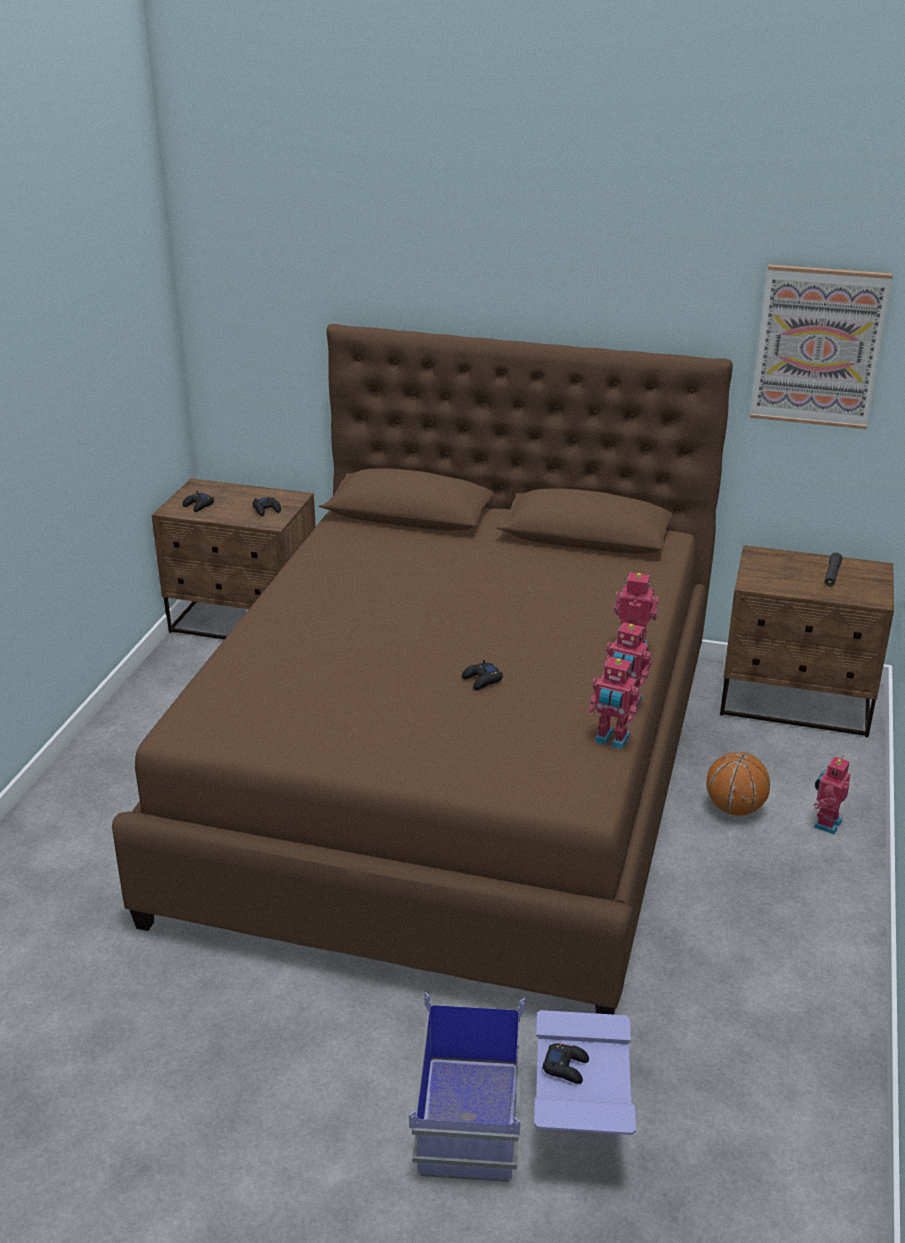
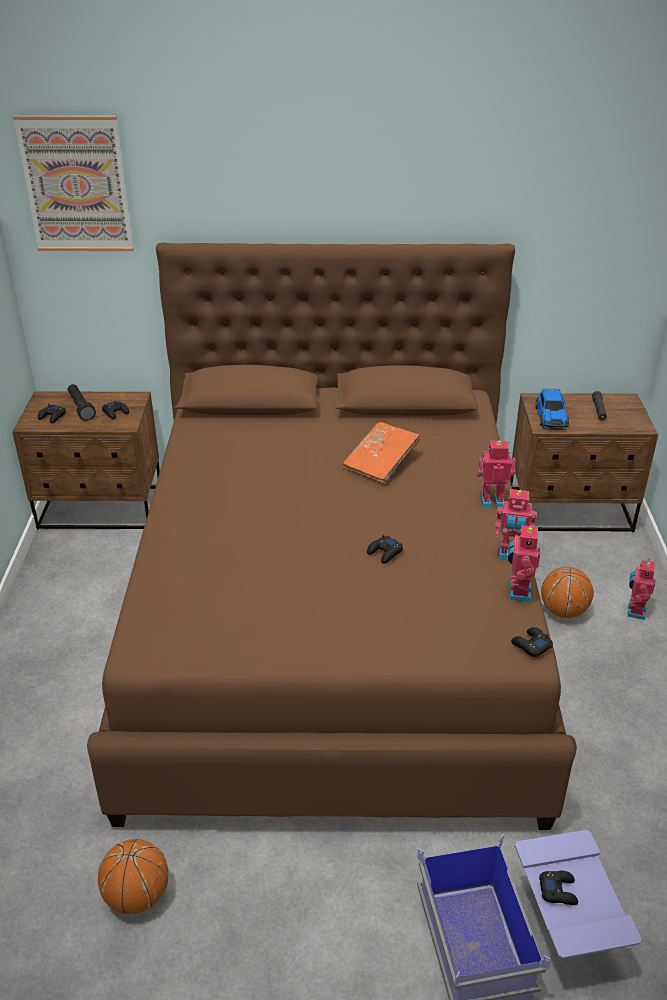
camera: 15 degrees left, 5 degrees up
toy robot [589,657,641,749] -> toy robot turned 90 degrees clockwise [508,523,540,602]
picture [750,265,893,429] -> picture moved to [13,115,134,251]
none -> black flashlight [68,384,96,421]
none -> basketball [98,839,168,914]
none -> orange book [342,422,420,484]
none -> black game controller [511,627,553,657]
none -> toy car [535,388,569,430]

